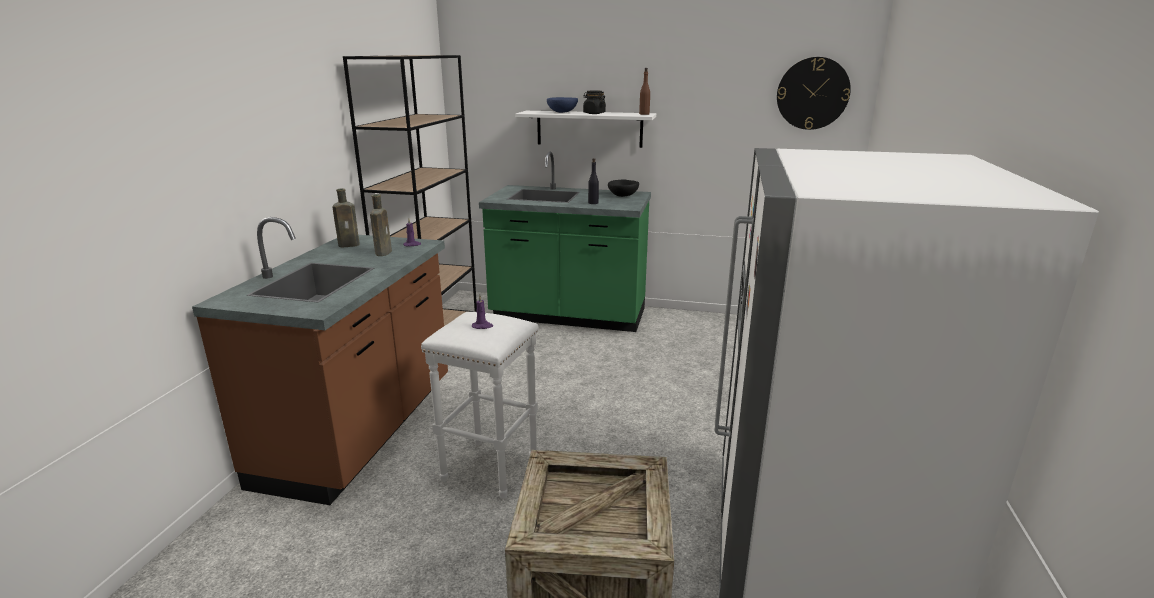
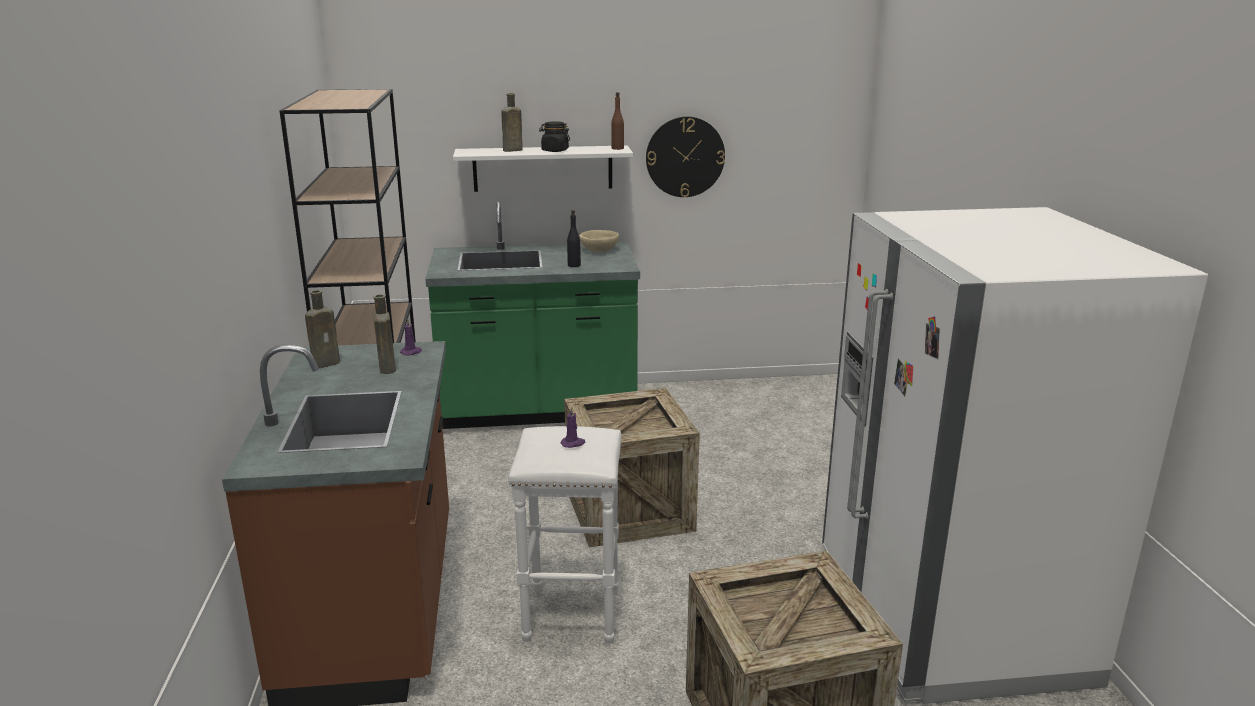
camera: 20 degrees left, 0 degrees up
blue bowl [547,97,578,113] -> brown bottle [501,93,523,152]
black bowl [608,180,639,197] -> beige bowl [580,230,619,253]
wall clock [777,57,851,130] -> wall clock moved to [646,116,725,197]
none -> crate [564,388,700,547]

